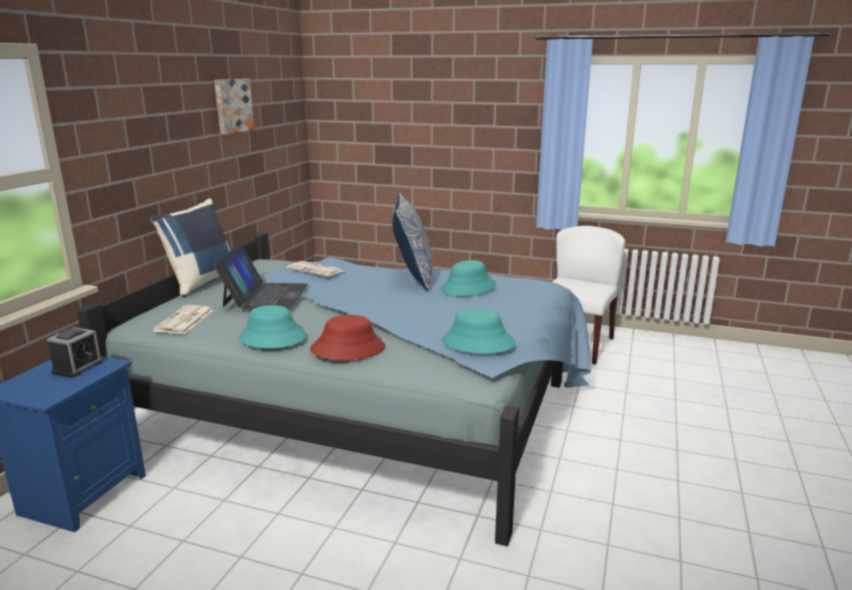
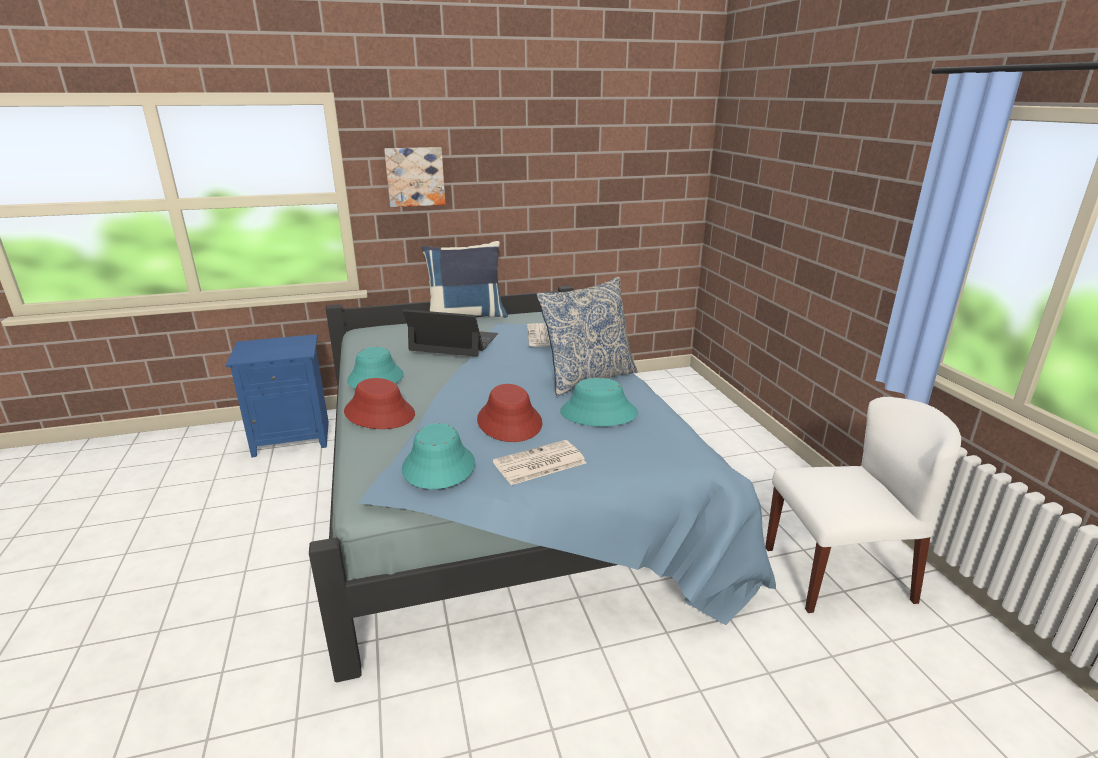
camera: 55 degrees right, 5 degrees up
alarm clock [47,327,103,378] -> none
newspaper [152,305,214,334] -> newspaper moved to [493,440,586,485]
laptop [213,243,308,309] -> laptop turned 135 degrees counterclockwise [403,309,498,357]
picture [215,79,254,134] -> picture moved to [384,147,445,207]
none -> red hat [477,384,542,442]

